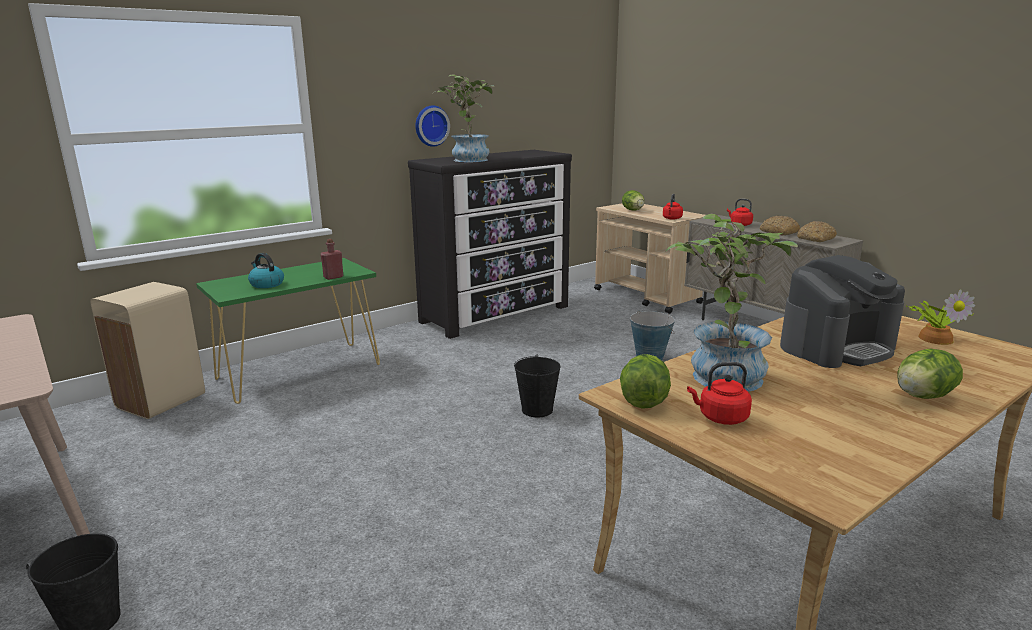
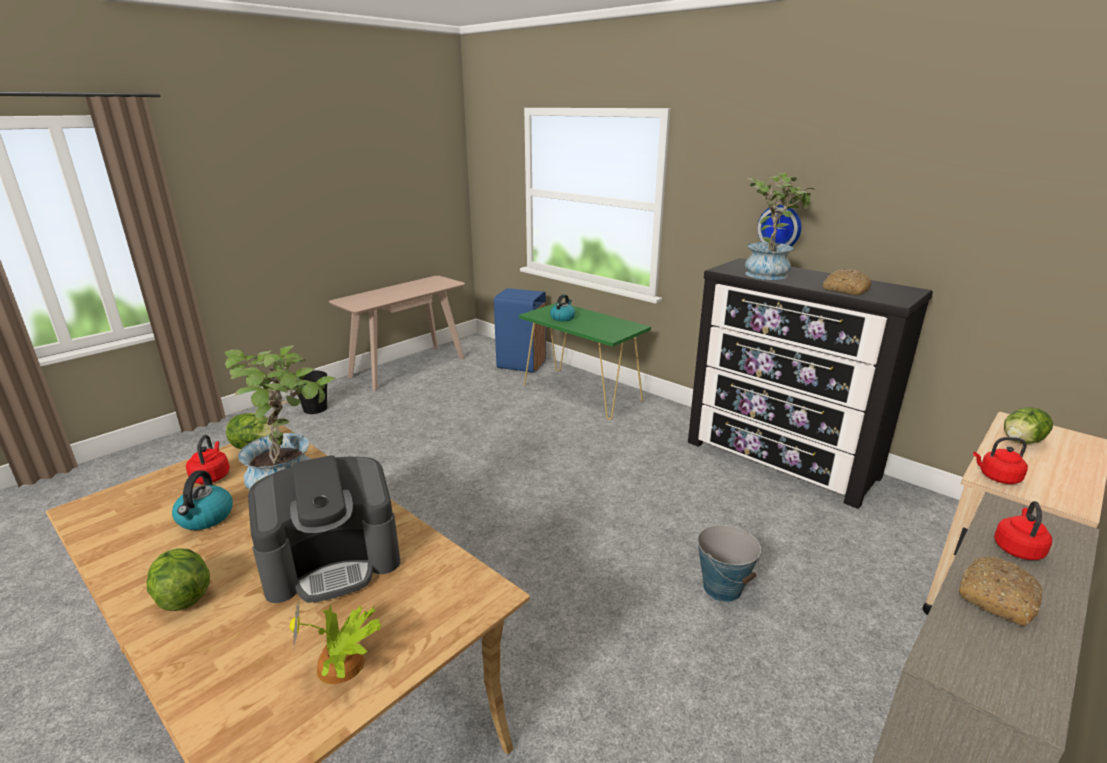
camera: 80 degrees right, 5 degrees up
beige trash can [90,282,205,419] -> blue trash can [494,288,546,373]
red bottle [320,239,343,280] -> none
black bucket [514,356,561,417] -> none
coffee machine [780,255,905,368] -> coffee machine turned 75 degrees counterclockwise [248,455,400,603]
bread [797,221,837,242] -> bread moved to [823,269,871,295]
none -> kettle [172,470,233,530]

